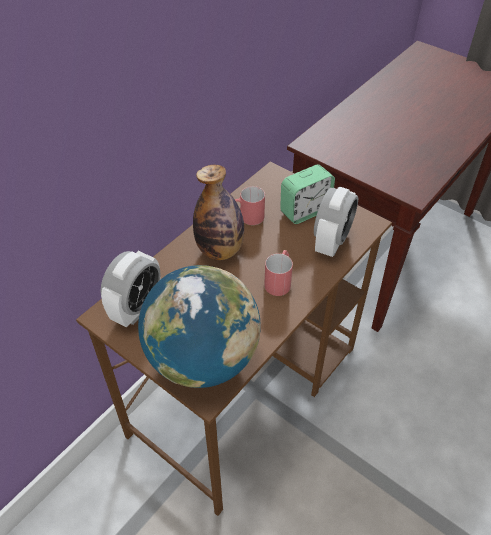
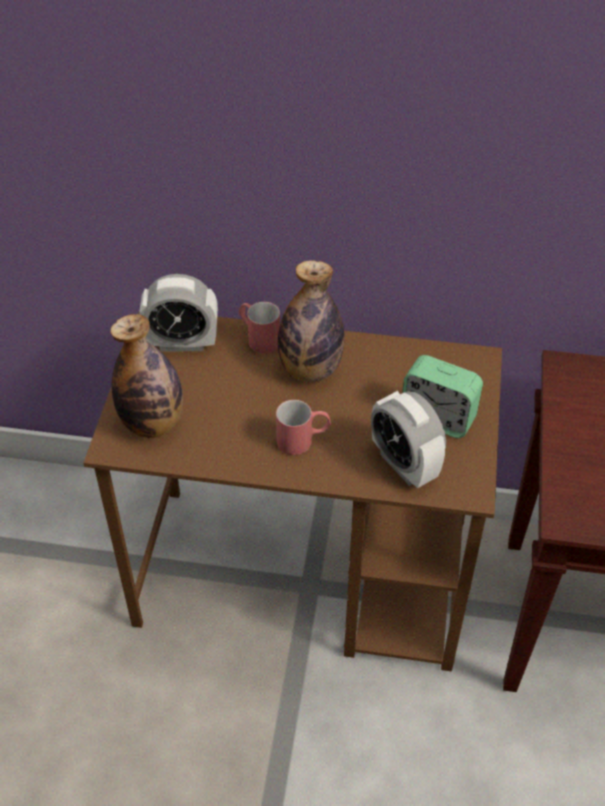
camera: 60 degrees right, 0 degrees up
globe [138,265,261,388] -> bottle [110,314,183,438]
red mug [235,186,265,225] -> red mug moved to [239,302,280,354]
alarm clock [314,187,358,257] -> alarm clock turned 60 degrees clockwise [371,391,446,488]

